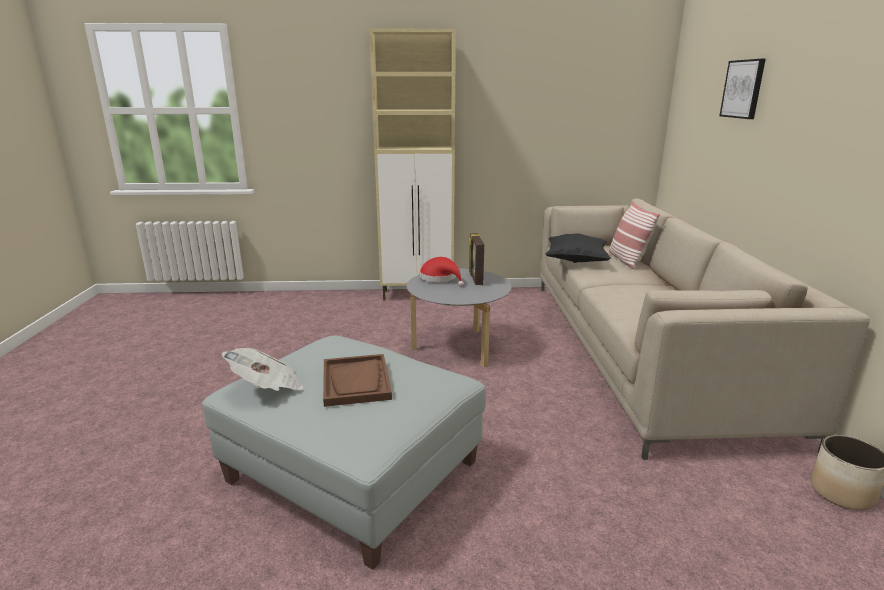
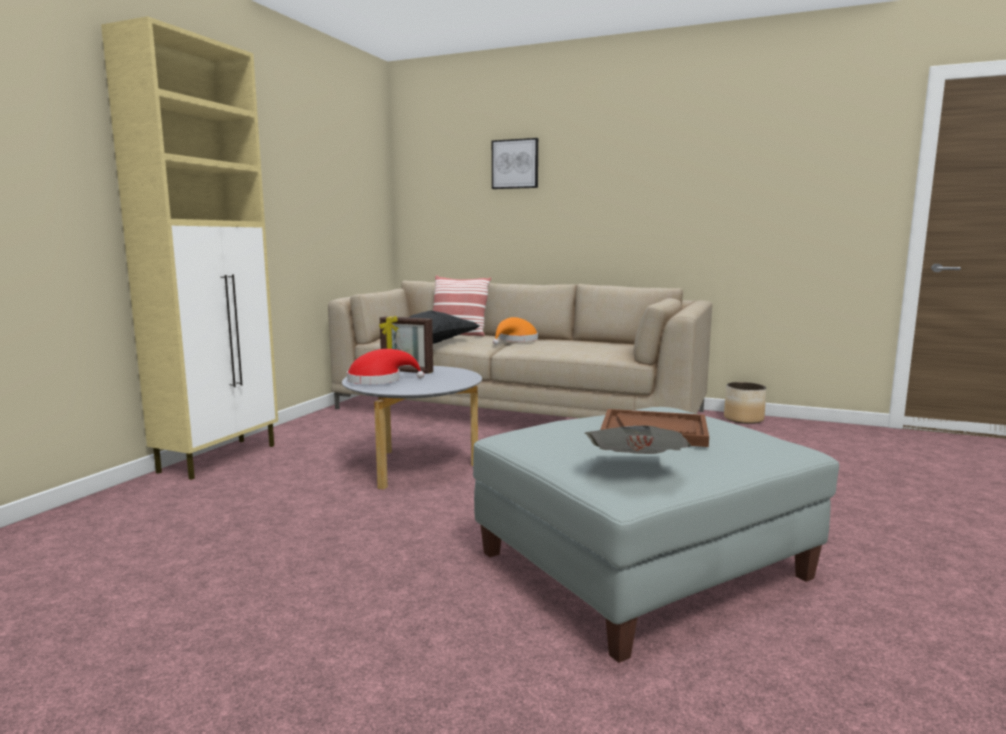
camera: 65 degrees left, 10 degrees down
none -> orange hat [493,317,538,345]

